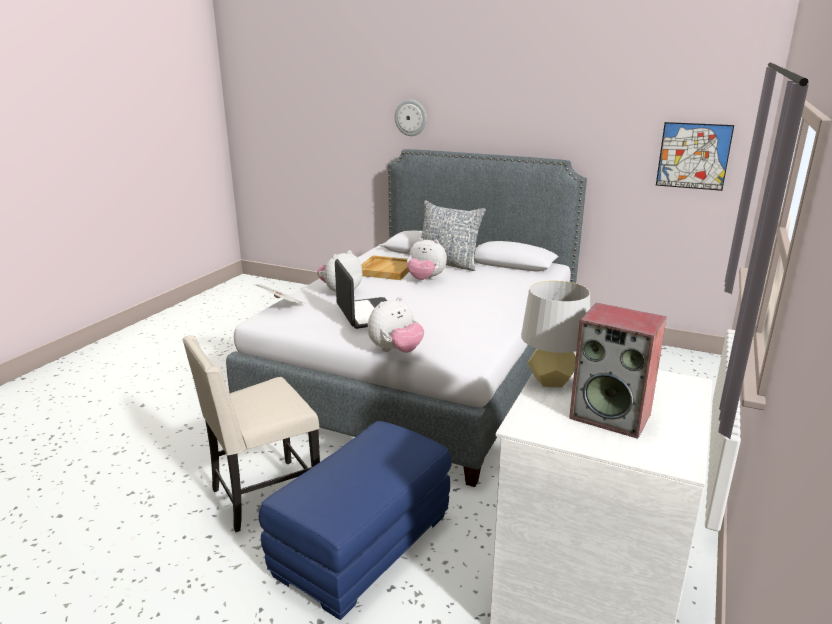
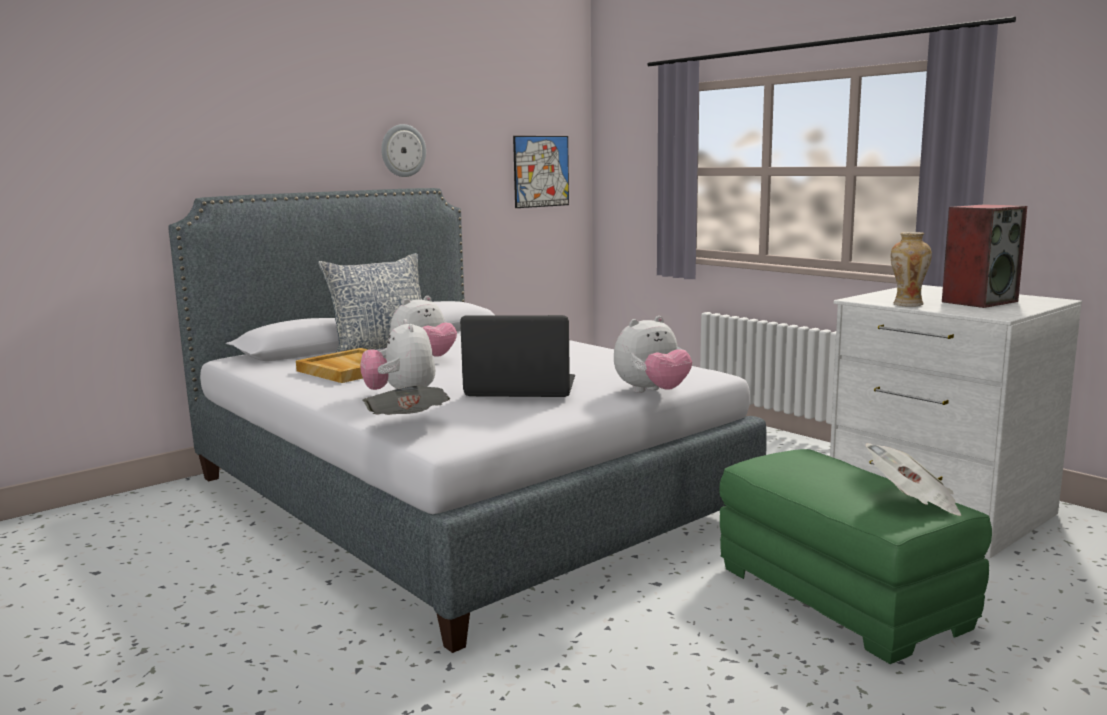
camera: 65 degrees left, 10 degrees down
beige chair [182,335,320,532] -> none
blue ottoman [259,421,452,620] -> green ottoman [719,449,992,664]
plush toy [368,296,424,353] -> plush toy turned 75 degrees clockwise [614,316,692,393]
wall clock [395,100,427,136] -> wall clock moved to [381,124,426,177]
grey table lamp [521,281,590,387] -> vase [891,232,932,307]
none -> newspaper [866,443,962,516]

